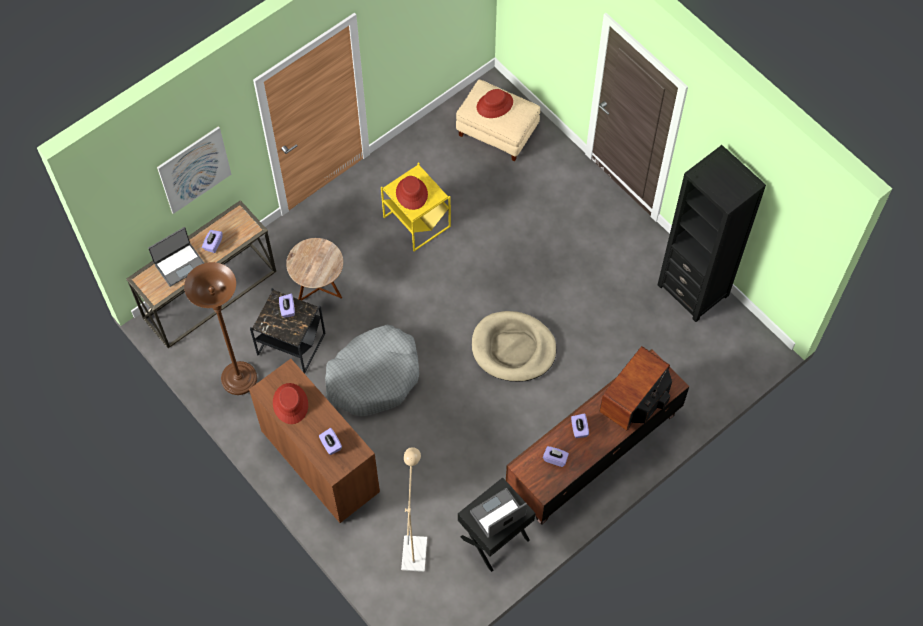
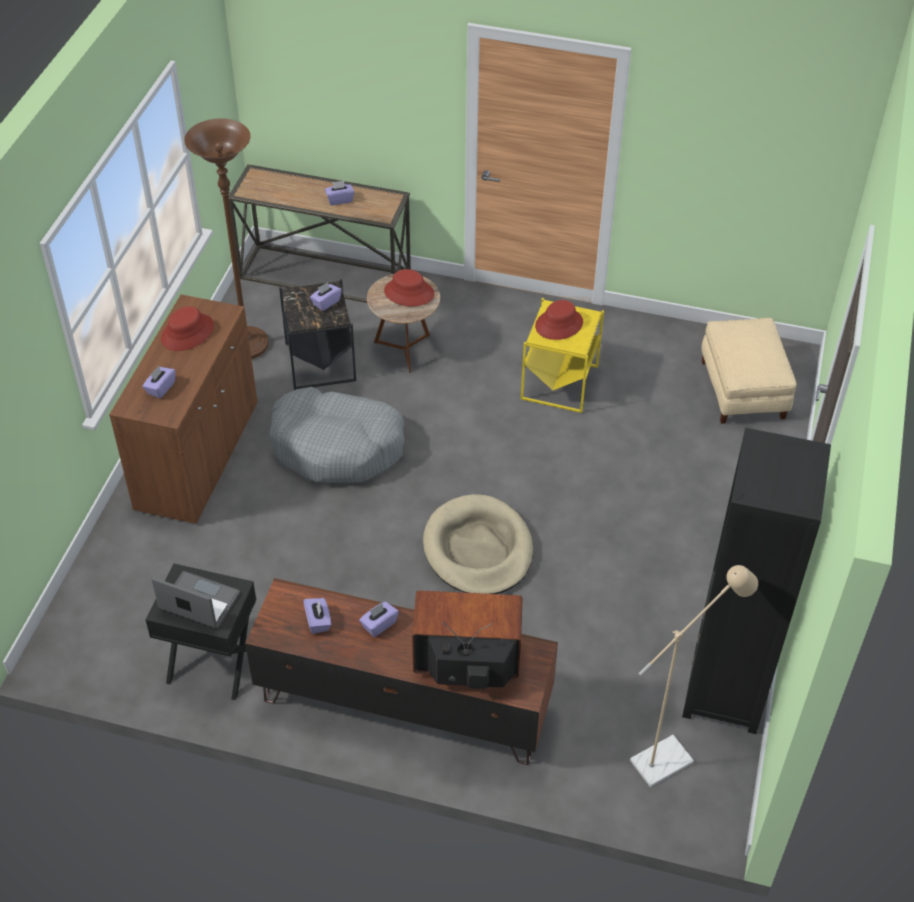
camera: 55 degrees right, 15 degrees down
laptop [148,227,204,287] -> none
picture [157,126,231,214] -> none
beige floor lamp [401,447,427,572] -> beige floor lamp moved to [630,565,758,787]
red hat [477,89,513,118] -> red hat moved to [384,269,434,307]

